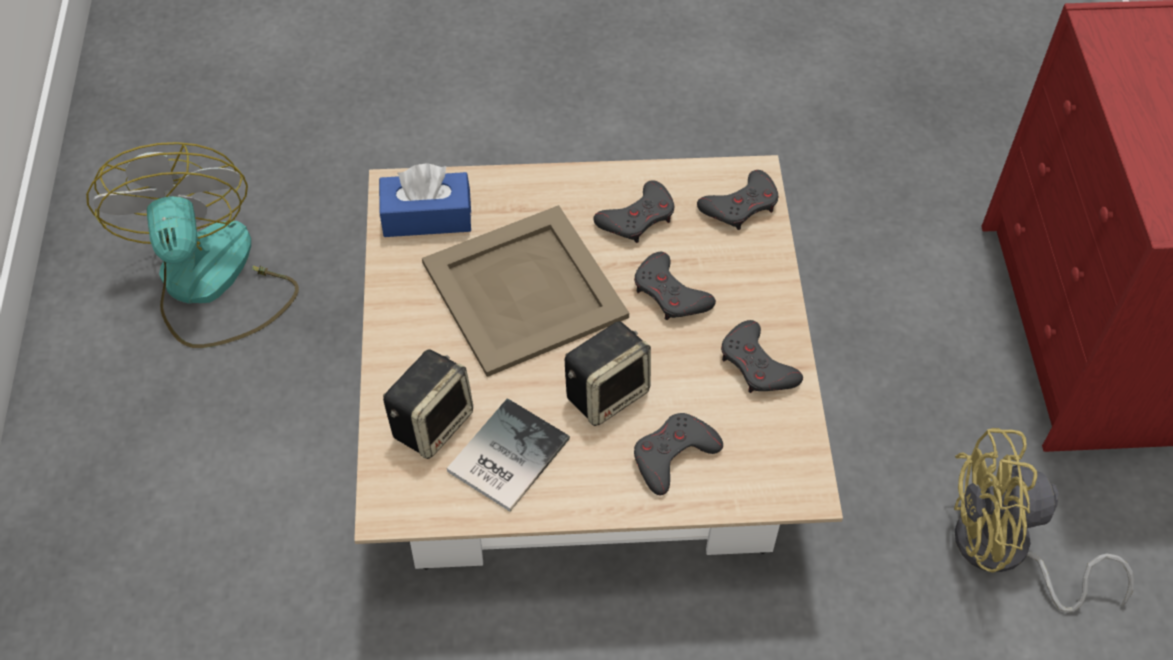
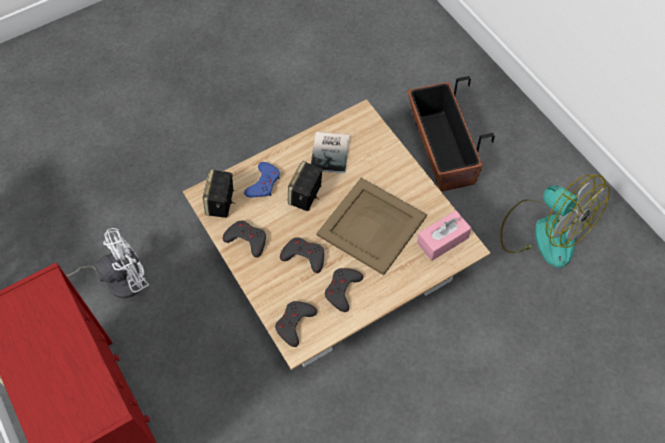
camera: 155 degrees right, 5 degrees up
blue tissue box [379,163,471,237] -> pink tissue box [417,210,471,261]
speaker [383,349,473,459] -> speaker moved to [203,169,235,218]
grey game controller [634,413,723,495] -> blue game controller [244,162,280,197]
yellow fan [954,428,1134,613] -> white fan [66,228,149,298]
none -> planter [407,76,495,191]

